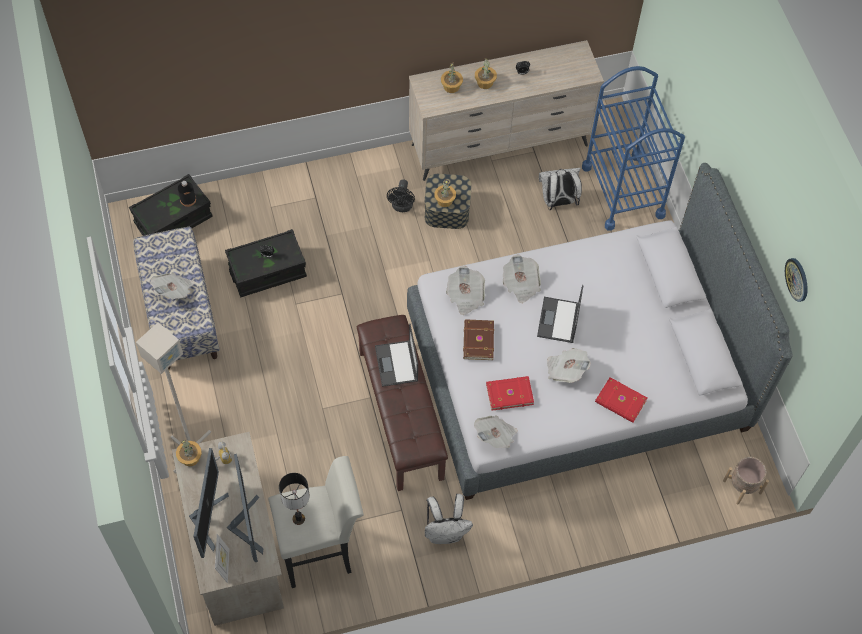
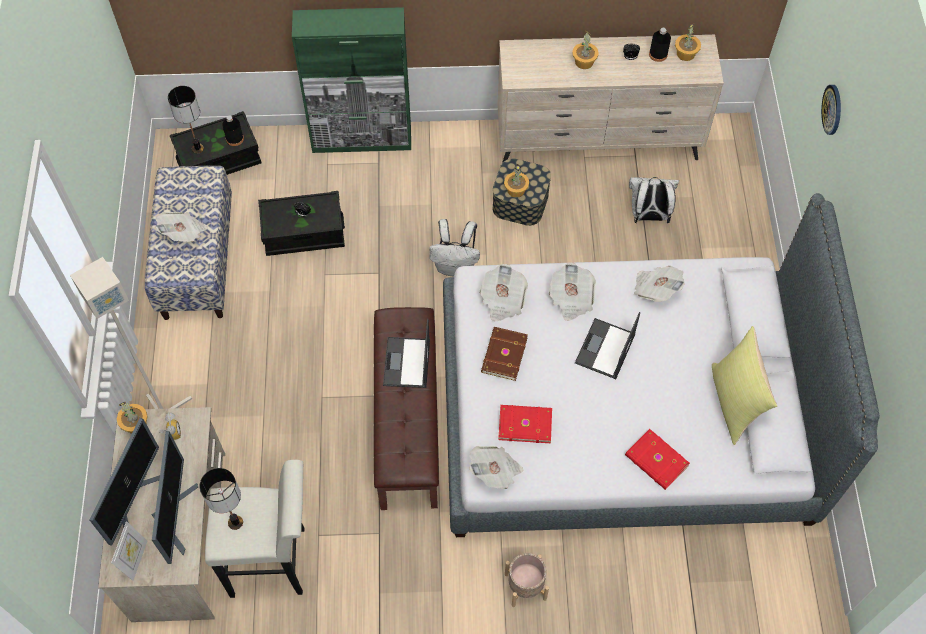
camera: 15 degrees right, 0 degrees up
black fan [387,179,415,212] -> none
white backpack [425,494,473,544] -> white backpack moved to [429,219,480,277]
potted plant [441,62,463,93] -> potted plant moved to [675,24,701,61]
newspaper [547,348,591,383] -> newspaper moved to [634,266,685,302]
blue cart [582,66,685,231] -> none
beige planter [723,457,769,505] -> beige planter moved to [505,553,549,607]
wall clock [785,258,808,302] -> wall clock moved to [821,85,841,135]
none -> table lamp [168,86,204,154]
none -> green cabinet [292,7,411,153]
none -> black bottle [649,28,671,62]
none -> yellow pillow [712,326,777,445]

